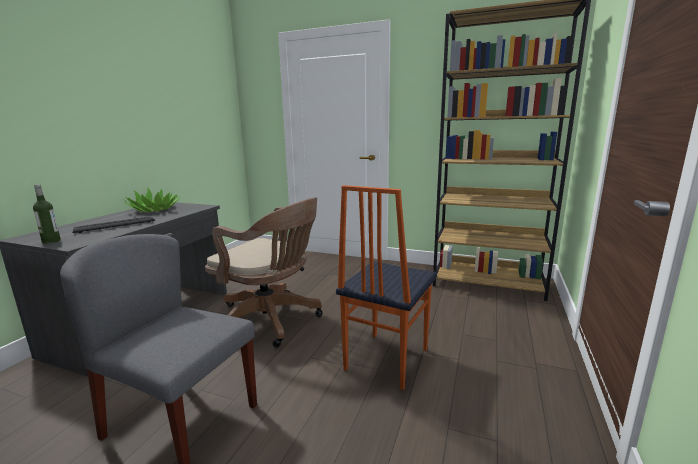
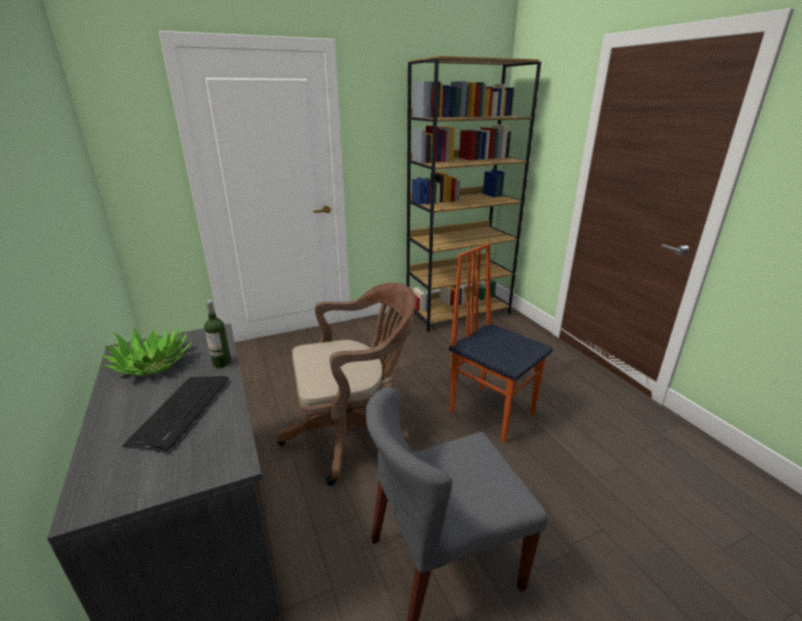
camera: 45 degrees left, 10 degrees up
bottle [33,184,61,244] -> bottle moved to [204,300,231,368]
chair [336,185,437,390] -> chair turned 150 degrees clockwise [449,243,553,443]

